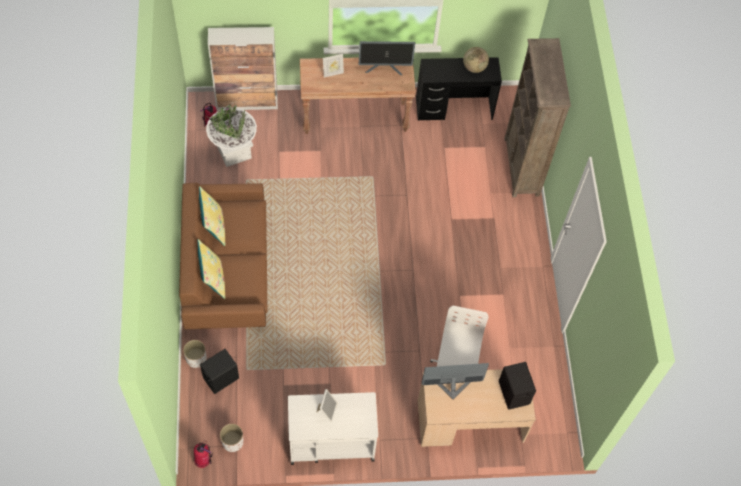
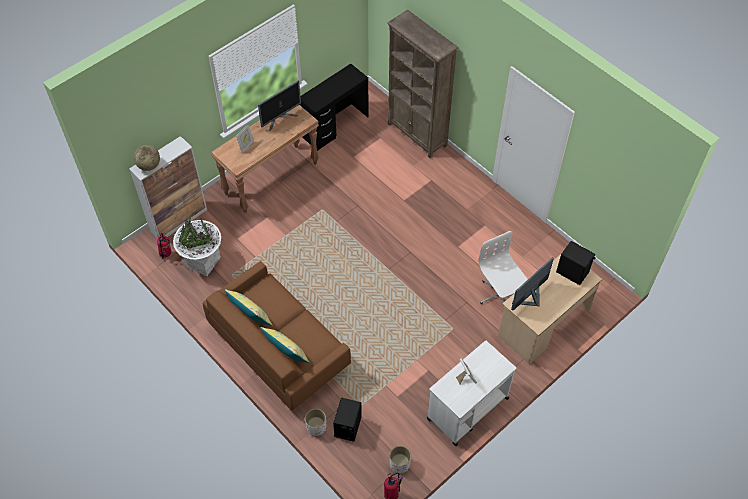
camera: 35 degrees left, 5 degrees down
globe [463,47,489,73] -> globe moved to [134,145,160,171]

